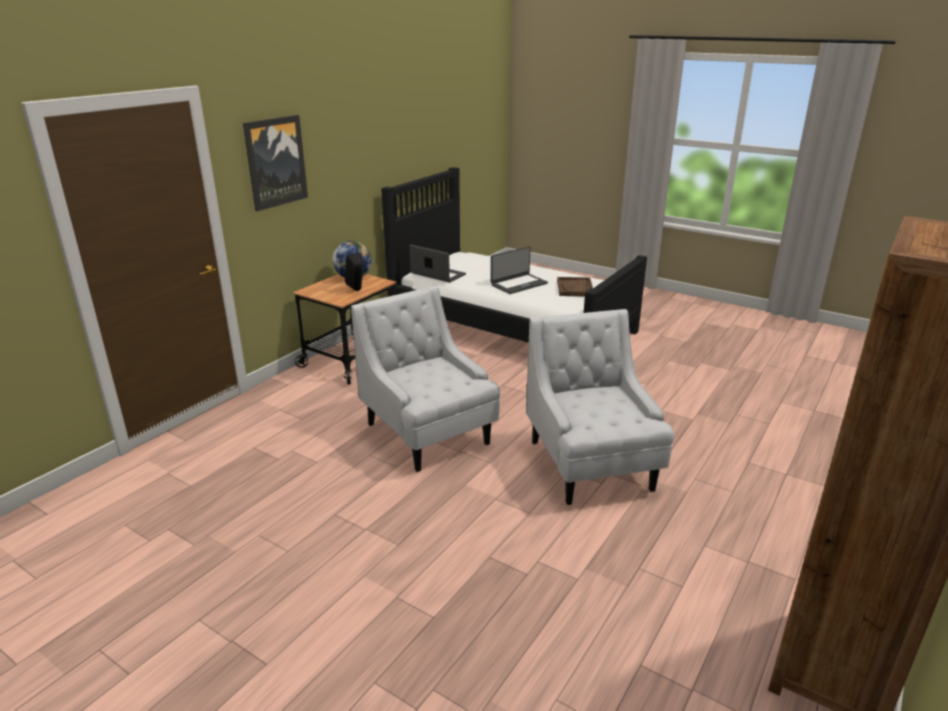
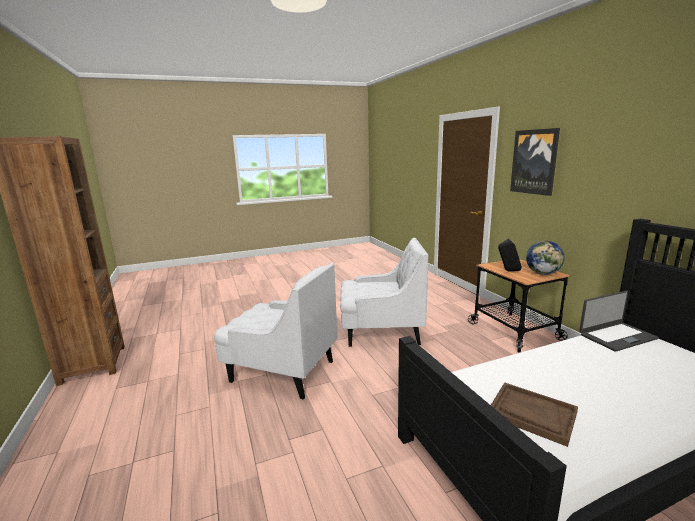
camera: 125 degrees right, 10 degrees down
laptop [491,247,548,294] -> none

